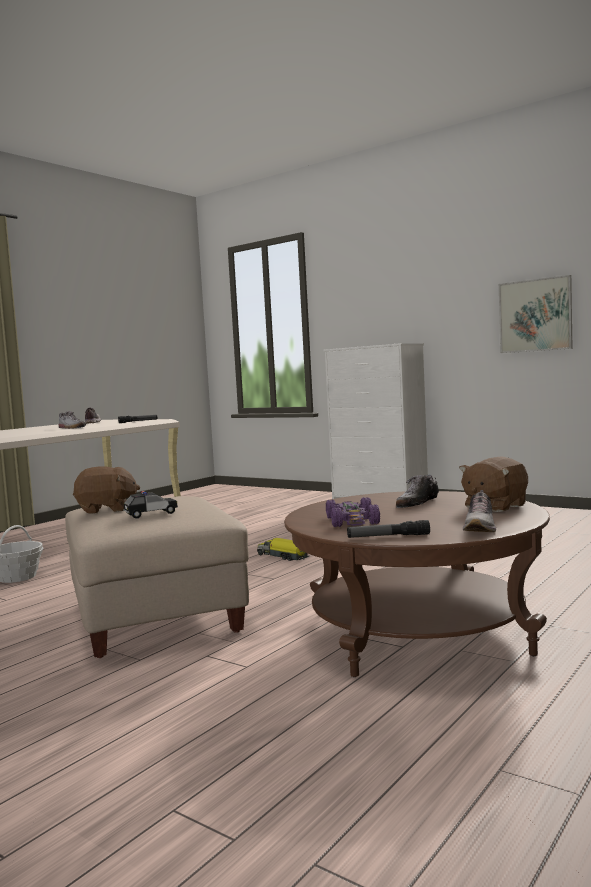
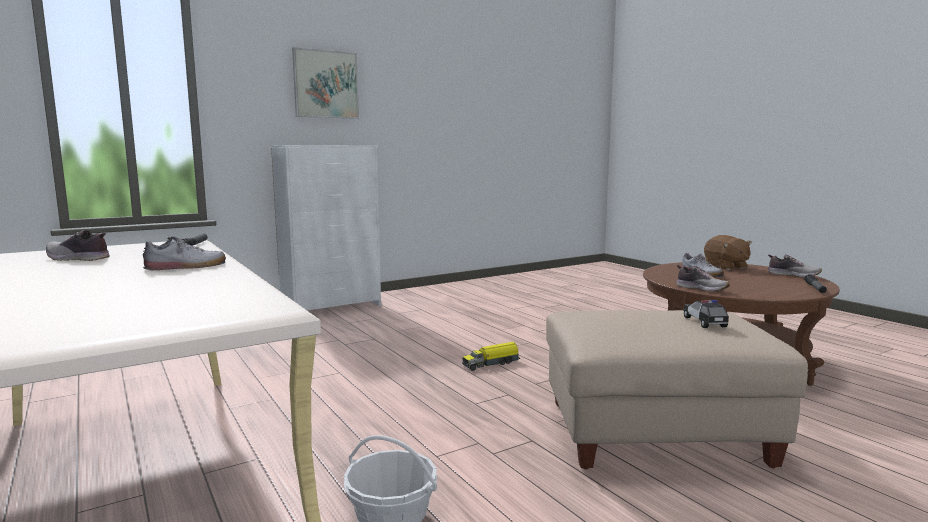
camera: 70 degrees left, 5 degrees up
brown plush toy [73,466,140,514] -> none
purple toy car [326,497,380,527] -> none
picture [499,275,573,353] -> picture moved to [292,47,359,119]
none -> shoe [676,265,730,292]

